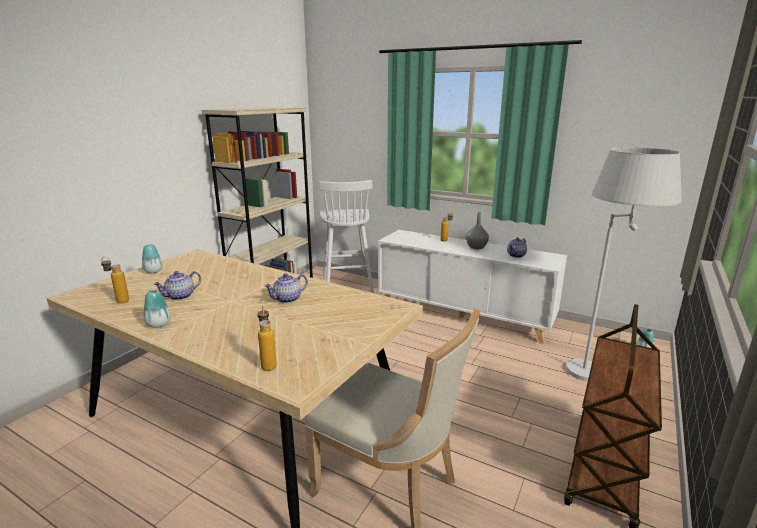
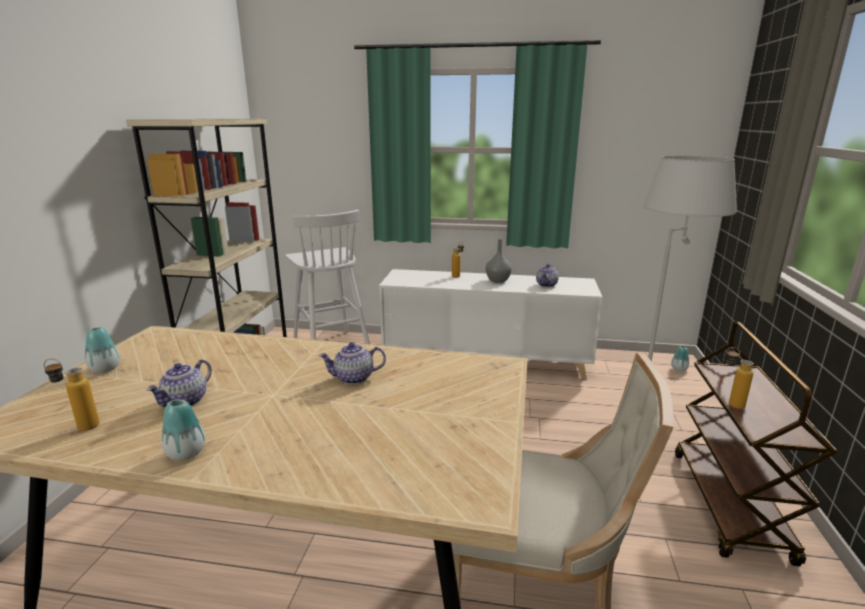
camera: 20 degrees left, 0 degrees up
bottle [257,306,277,371] -> bottle moved to [726,347,754,409]
teapot [264,273,308,303] -> teapot turned 45 degrees clockwise [319,342,386,385]

